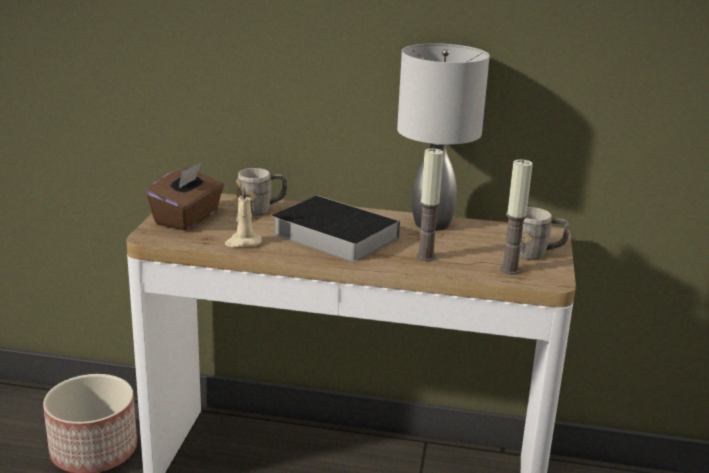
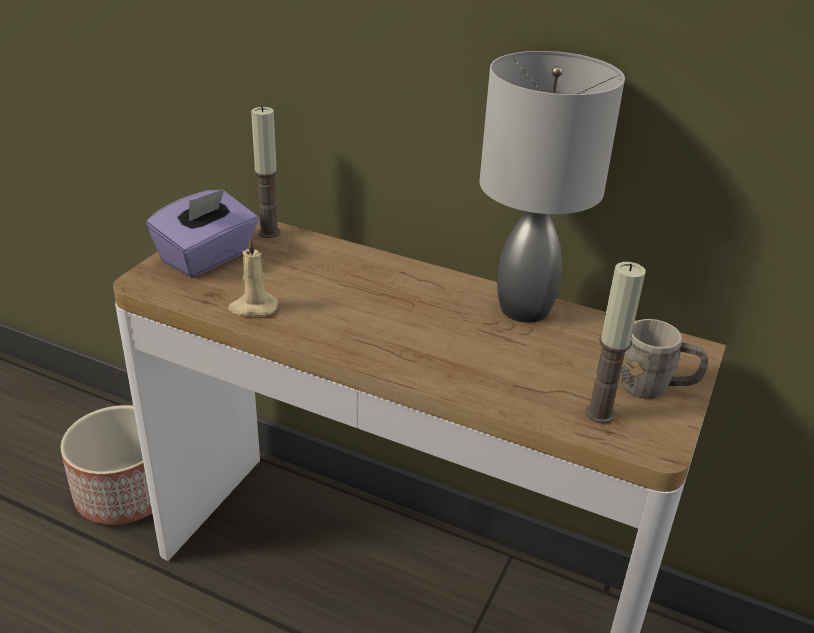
camera: 15 degrees right, 10 degrees up
brown tissue box [146,162,224,231] -> purple tissue box [146,188,258,278]
grey mug [236,168,287,216] -> none
book [272,195,400,262] -> none
candle [416,148,443,261] -> candle moved to [251,106,281,238]

